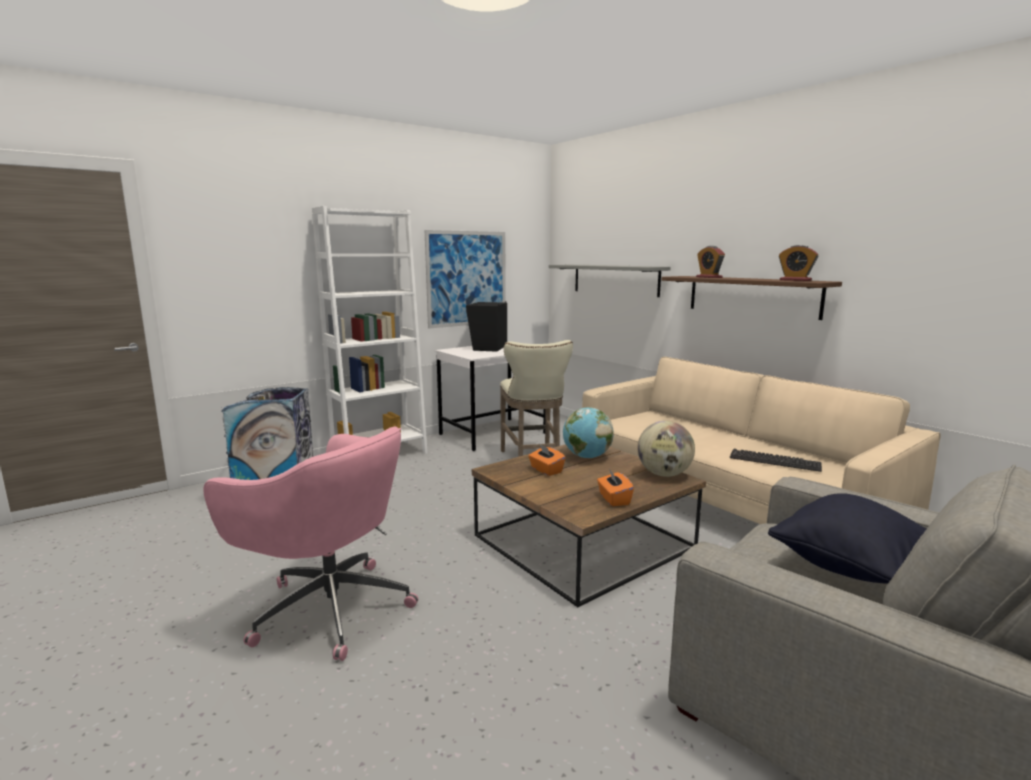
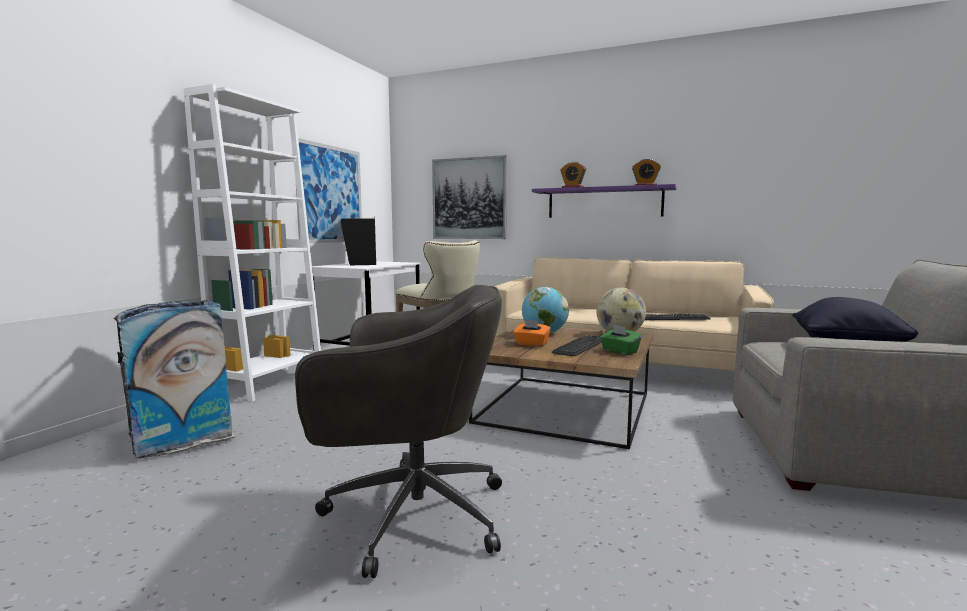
camera: 30 degrees left, 5 degrees down
pink office chair [204,426,418,661] -> grey office chair [295,285,502,578]
grey shelf [549,265,671,297] -> picture [432,155,507,239]
orange tissue box [597,469,634,506] -> green tissue box [600,324,642,355]
brown shelf [662,276,842,320] -> purple shelf [532,184,677,218]
none -> keyboard [552,335,601,356]

